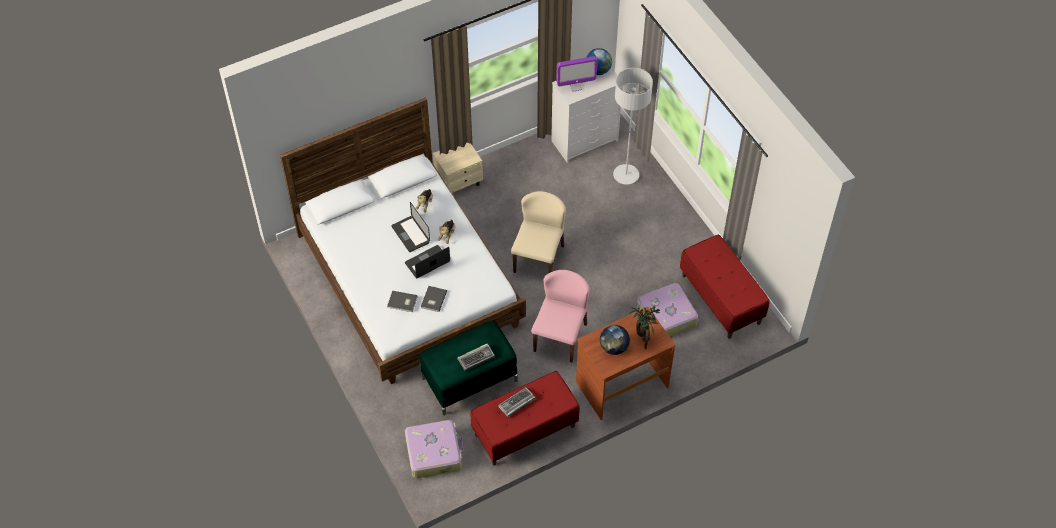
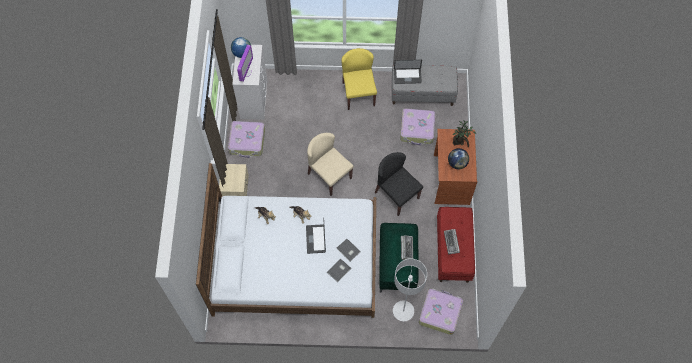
camera: 60 degrees left, 10 degrees up
laptop [391,202,430,252] -> laptop moved to [394,60,422,84]
pink chair [531,270,589,362] -> black chair [375,152,423,216]
grey floor lamp [613,68,653,185] -> grey floor lamp moved to [393,259,427,321]
red bench [680,234,770,339] -> grey bench [392,65,458,106]
none -> suitcase [228,121,265,158]
none -> yellow chair [342,48,377,110]

